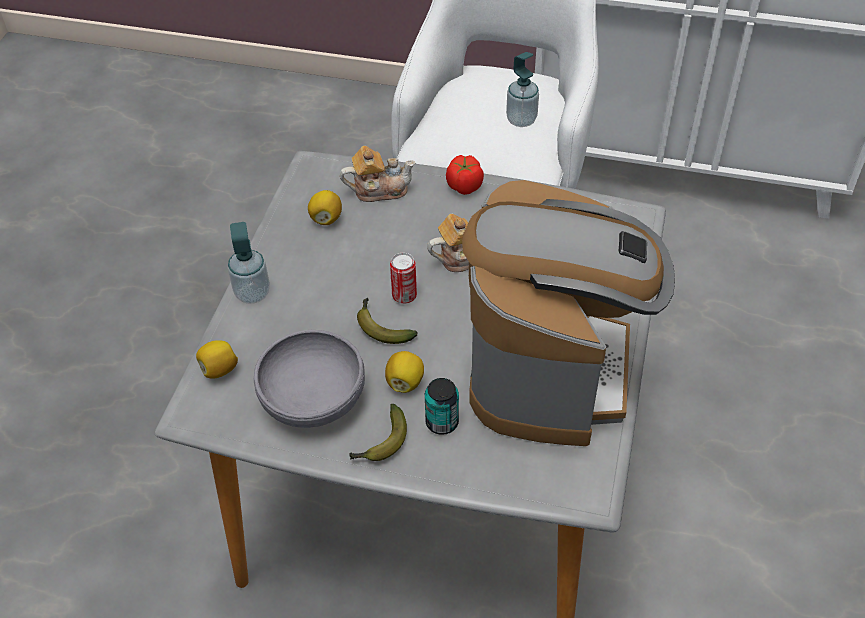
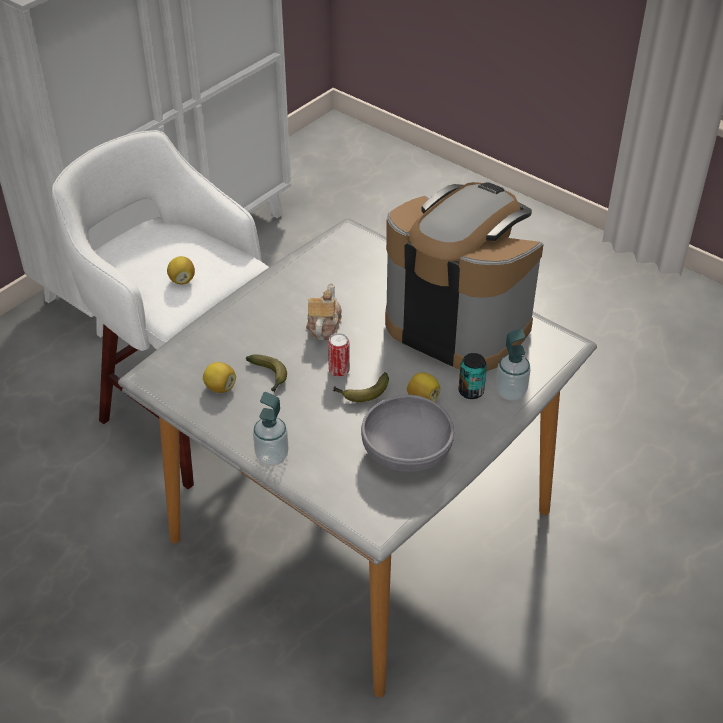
camera: 65 degrees left, 5 degrees down
lemon [196,340,238,379] -> lemon moved to [167,256,195,284]
teapot [340,146,416,202] -> none
banana [349,404,407,461] -> banana moved to [246,354,287,392]
tomato [446,155,484,195] -> none
soap dispenser [506,52,539,127] -> soap dispenser moved to [496,329,530,401]

